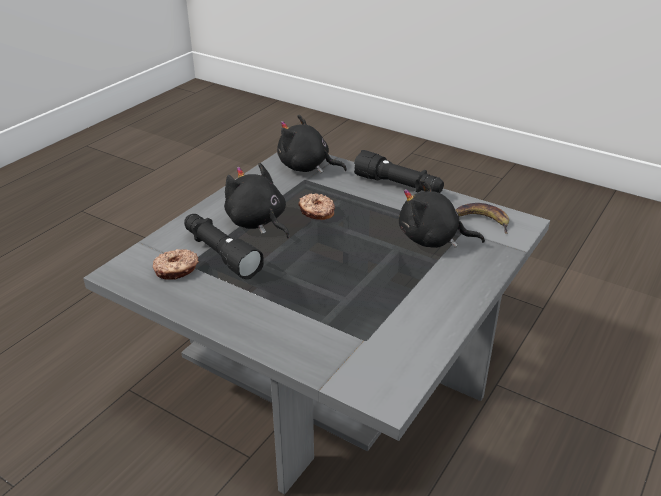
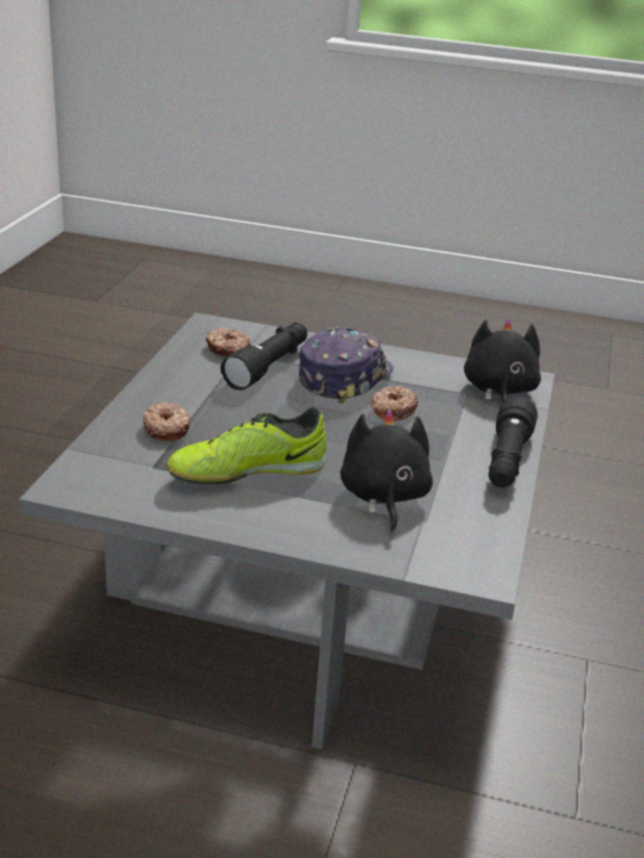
camera: 70 degrees right, 5 degrees down
black plush toy [224,163,290,238] -> cap [299,327,393,404]
banana [456,203,509,234] -> none
none -> donut [143,402,190,441]
none -> shoe [167,407,326,485]

